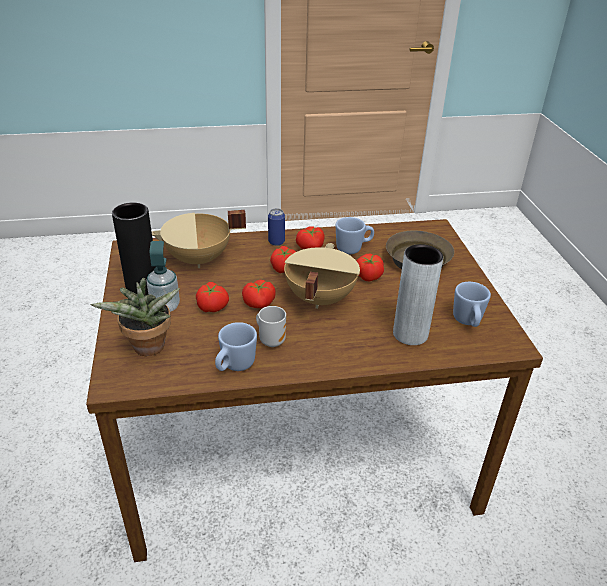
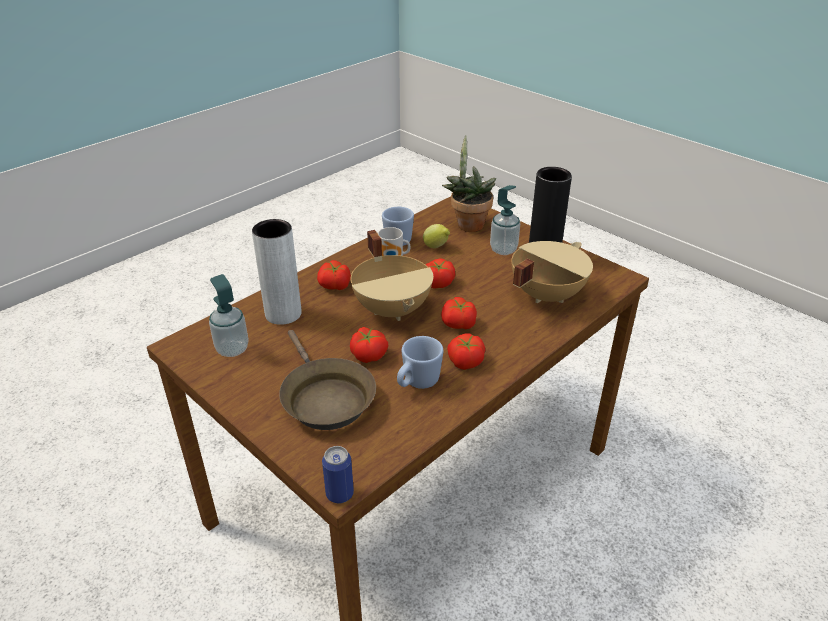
camera: 145 degrees right, 0 degrees up
tomato [196,282,229,312] -> tomato moved to [317,260,351,290]
can [268,208,285,246] -> can moved to [322,446,354,504]
blue mug [453,282,491,327] -> soap dispenser [209,274,249,357]
none -> lemon [423,224,450,248]

